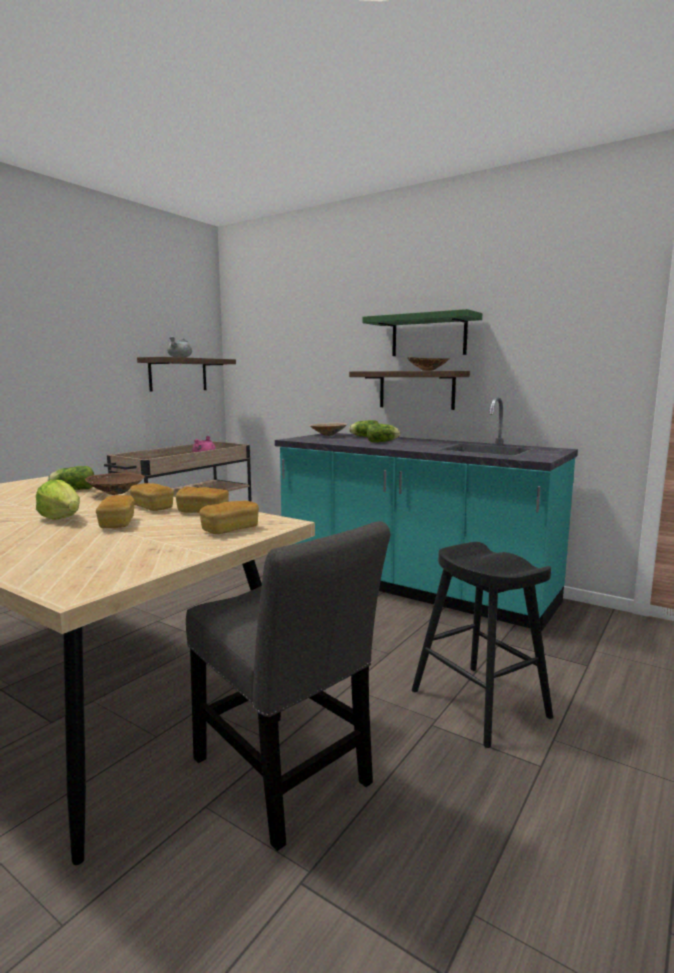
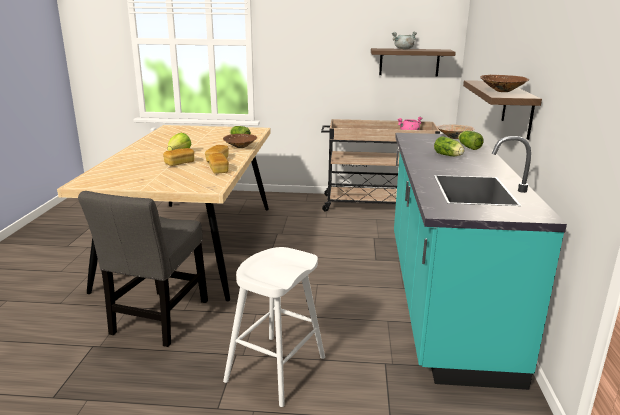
camera: 60 degrees right, 10 degrees up
bread [199,501,259,534] -> none
green shelf [362,309,482,356] -> none
black stool [412,542,553,748] -> white stool [223,247,325,407]

